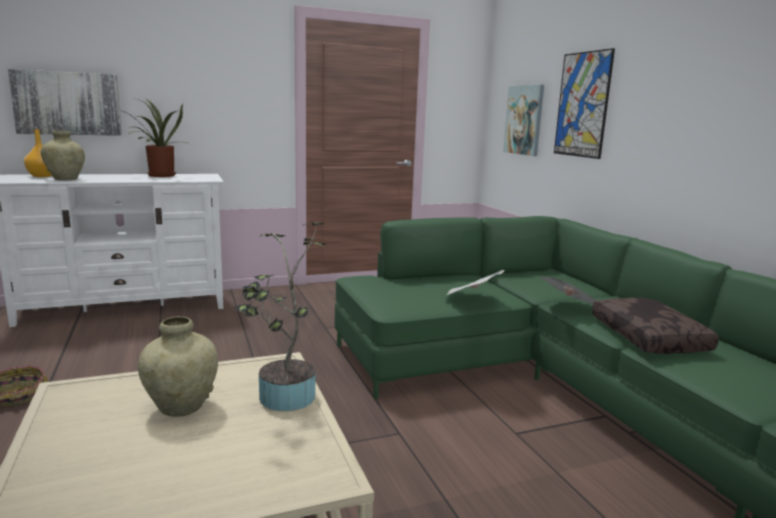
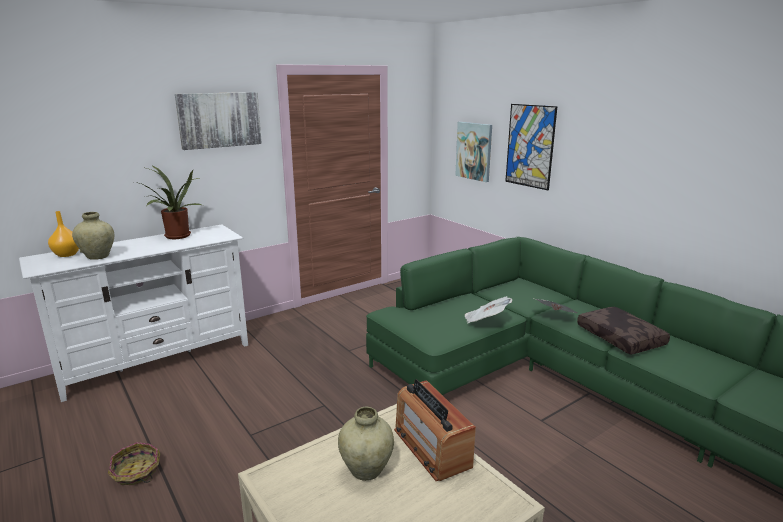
camera: 15 degrees left, 5 degrees up
picture [8,69,122,136] -> picture moved to [175,92,262,150]
potted plant [234,222,327,411] -> radio [394,379,476,481]

